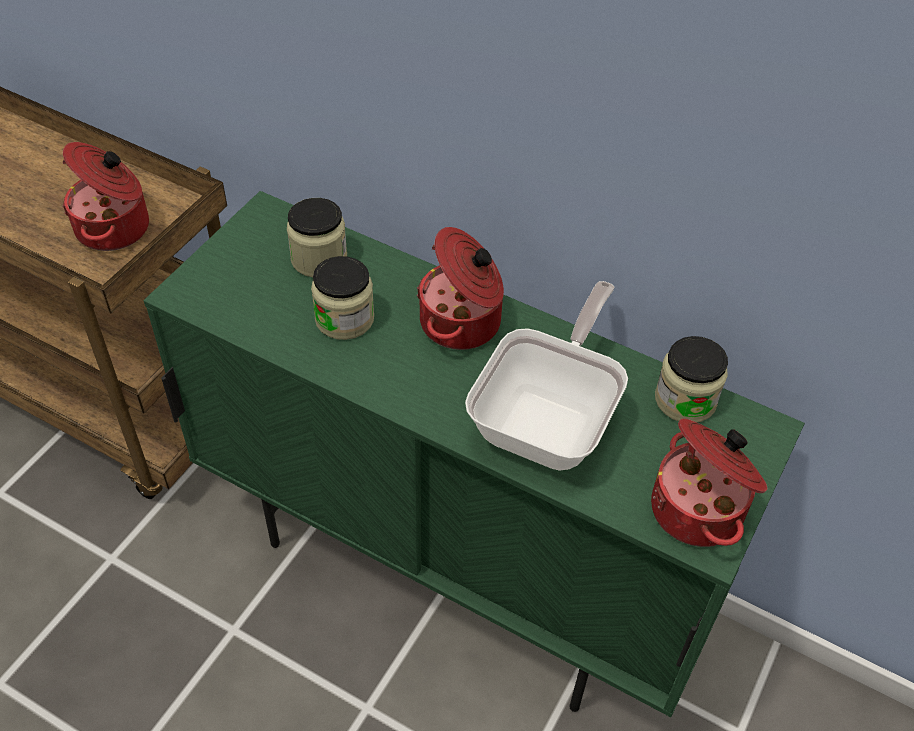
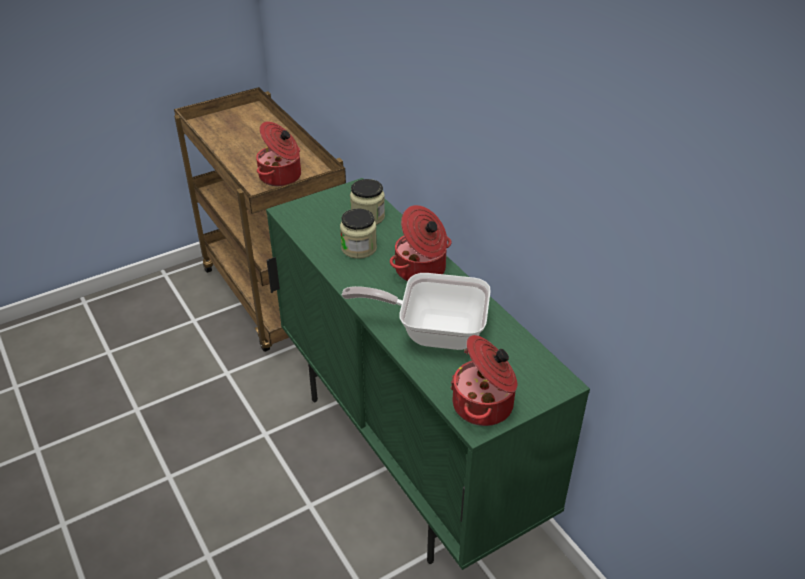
camera: 30 degrees right, 10 degrees down
frying pan [465,281,628,471] -> frying pan turned 135 degrees counterclockwise [342,273,491,350]
jar [655,336,728,423] -> none

